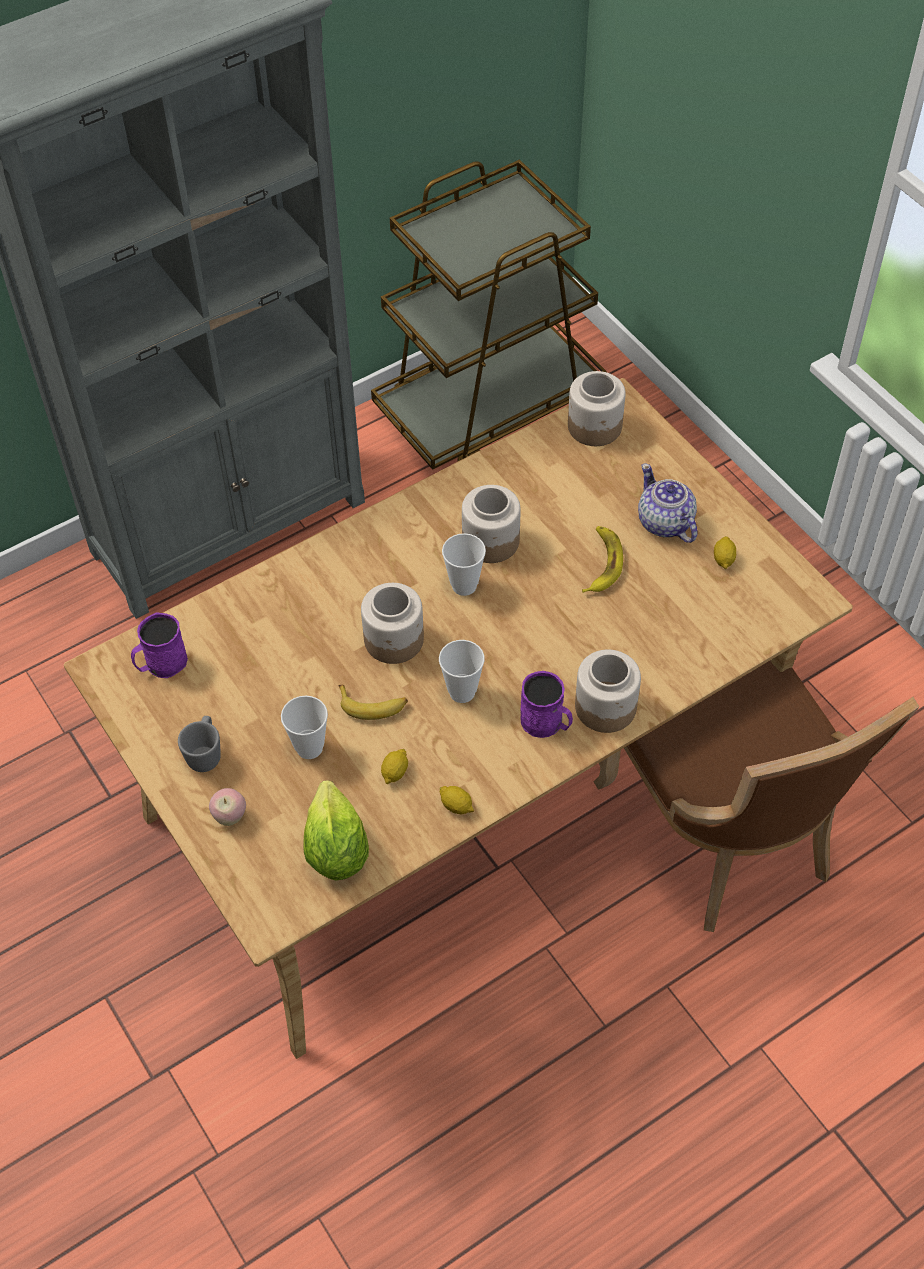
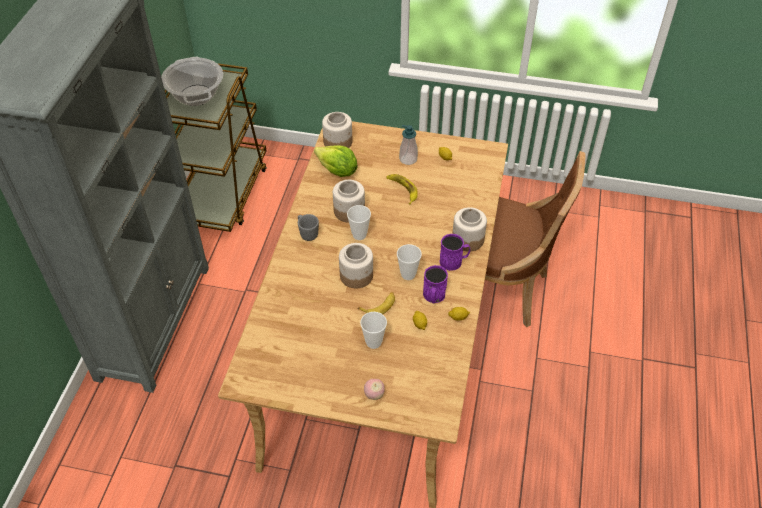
camera: 45 degrees left, 5 degrees down
purple mug [131,612,188,678] -> purple mug moved to [423,265,448,303]
grey mug [178,716,221,772] -> grey mug moved to [298,214,319,241]
lettuce [303,780,369,880] -> lettuce moved to [314,146,358,177]
teapot [638,463,697,543] -> soap dispenser [399,125,418,165]
none -> cooking pot [161,57,223,106]

